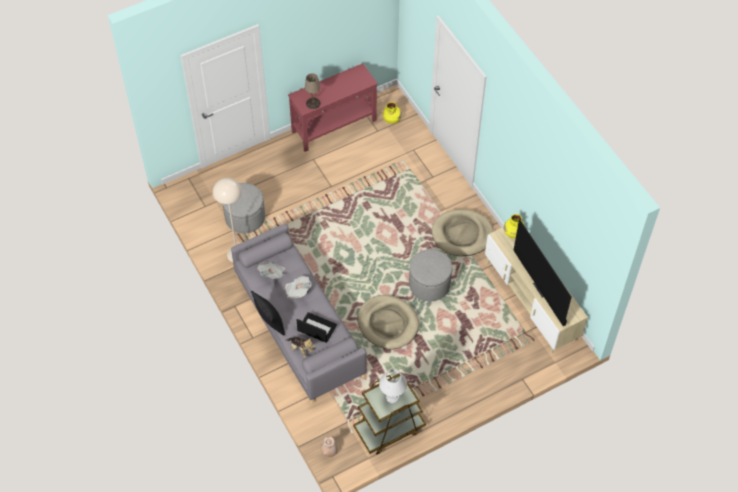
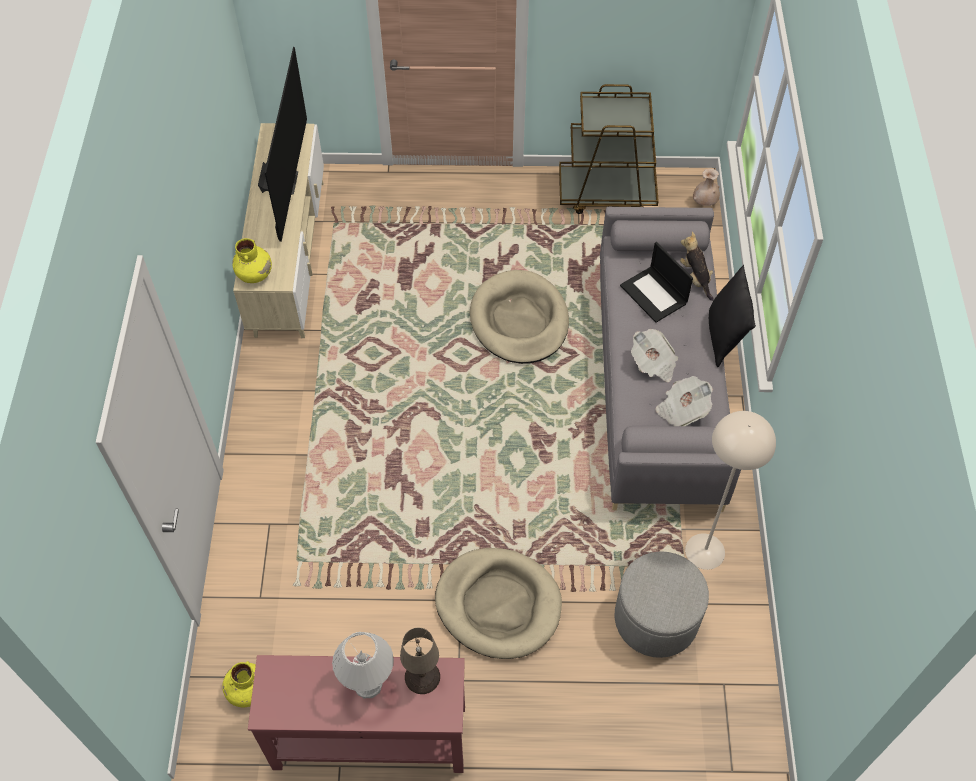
camera: 150 degrees left, 0 degrees up
white table lamp [379,369,407,403] -> white table lamp moved to [332,632,394,698]
grey ottoman [409,249,452,301] -> none
beige dog bed [432,209,493,256] -> beige dog bed moved to [435,548,562,659]

